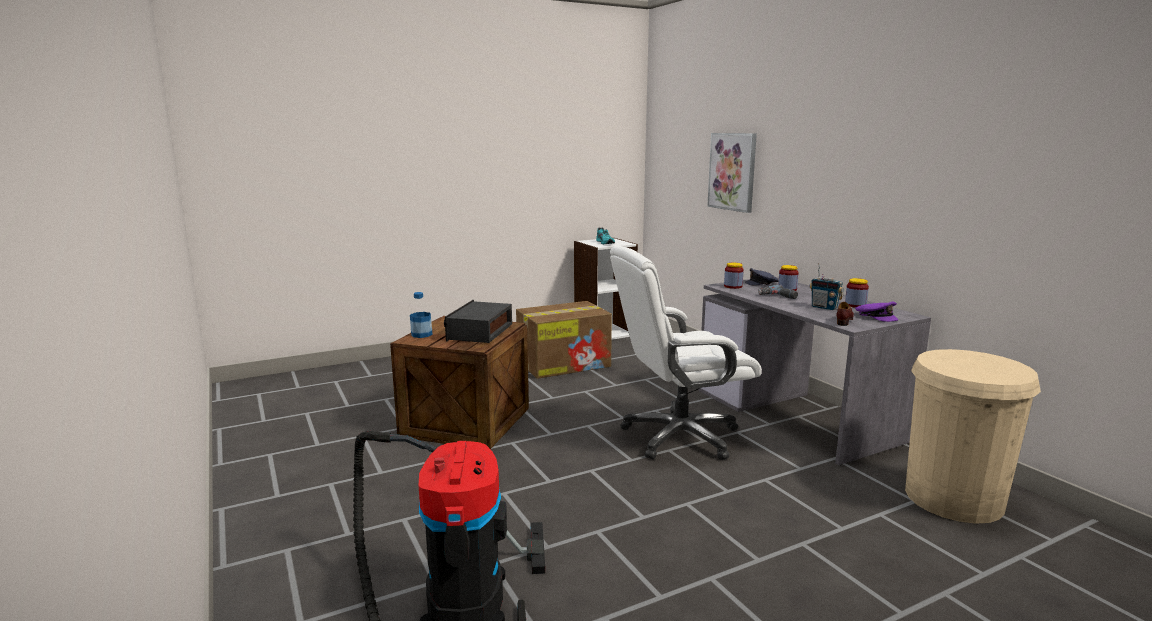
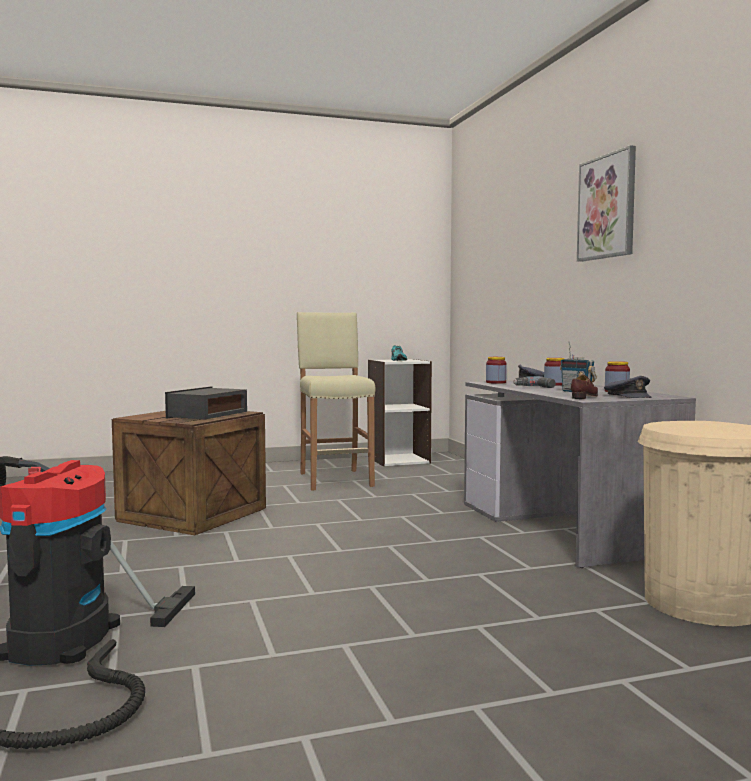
camera: 10 degrees right, 10 degrees down
bottle [410,292,433,338] -> none
cardboard box [516,301,612,379] -> beige stool [297,312,375,490]
white office chair [610,245,762,460] -> none
picture [707,133,757,213] -> picture moved to [577,145,636,262]
purple cap [855,302,898,322] -> grey cap [604,376,652,398]

